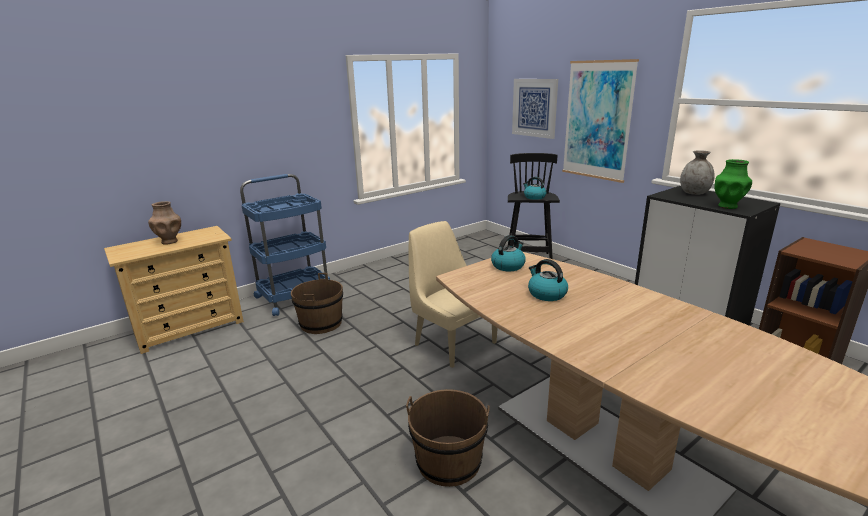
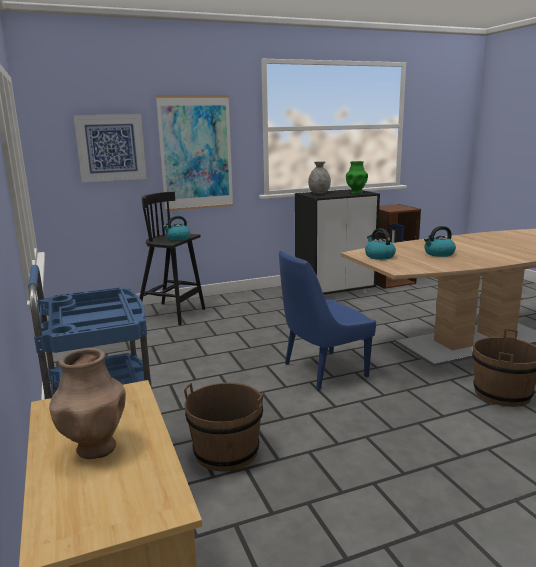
camera: 75 degrees left, 5 degrees down
beige chair [409,221,498,368] -> blue chair [279,250,376,390]

